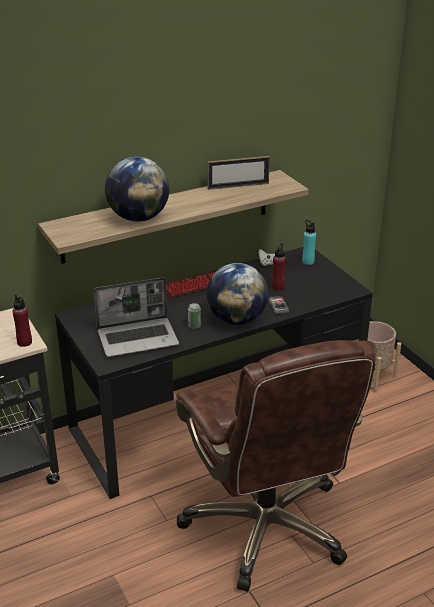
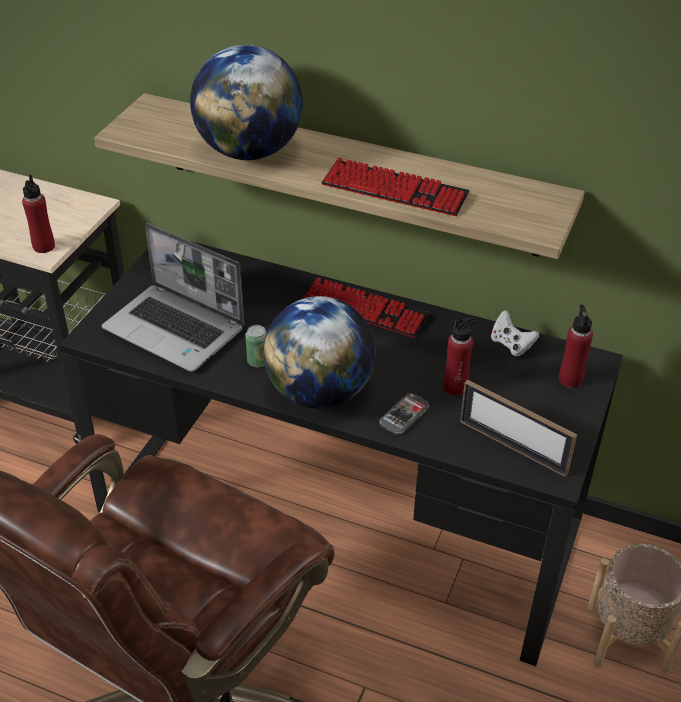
camera: 50 degrees right, 10 degrees up
picture frame [207,156,270,190] -> picture frame moved to [460,379,577,477]
turquoise bottle [302,220,316,265] -> red bottle [559,305,593,388]
none -> keyboard [322,157,470,216]

